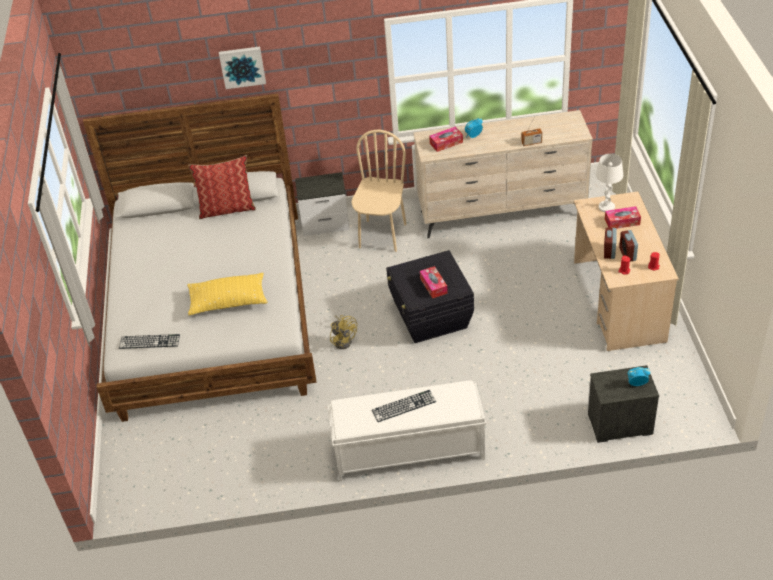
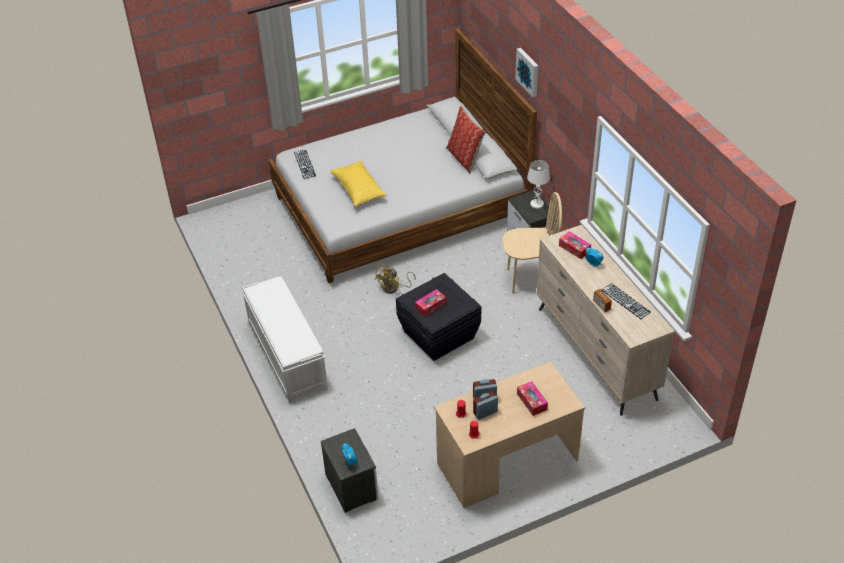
camera: 70 degrees right, 0 degrees up
keyboard [372,390,436,422] -> keyboard moved to [602,283,651,319]
white table lamp [596,154,623,212] -> white table lamp moved to [527,160,550,209]

